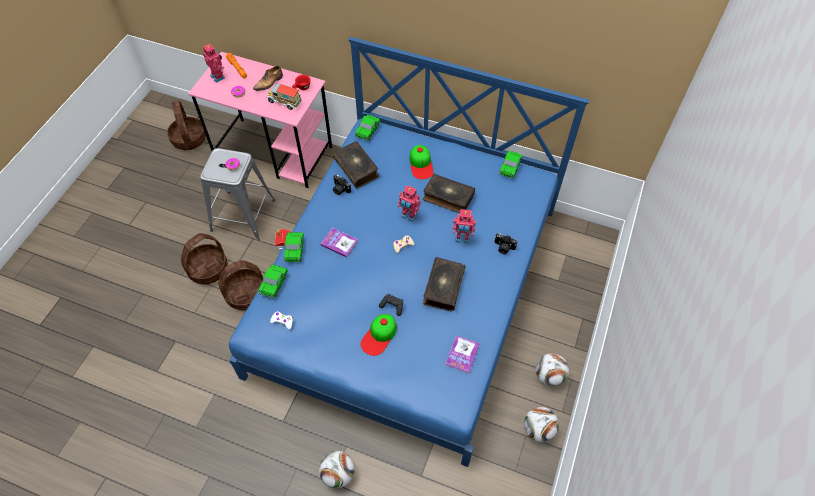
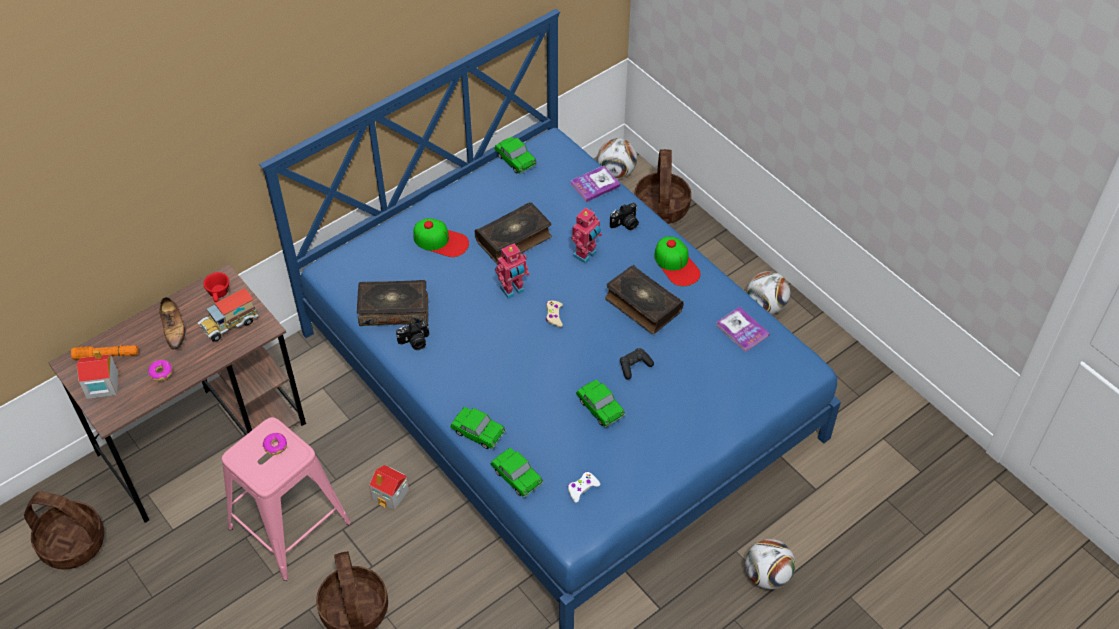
camera: 60 degrees left, 5 degrees down
pink desk [188,52,332,188] -> brown desk [49,264,306,523]
grey stool [200,148,275,240] -> pink stool [222,417,351,581]
toy robot [203,44,225,83] -> toy house [77,351,118,399]
basket [218,260,263,310] -> basket moved to [634,149,691,224]
book [321,228,358,258] -> book moved to [570,166,620,202]
toy car [355,115,380,141] -> toy car moved to [576,380,625,427]
cap [361,314,397,356] -> cap moved to [654,237,701,286]
football [524,407,559,442] -> football moved to [598,138,637,178]

